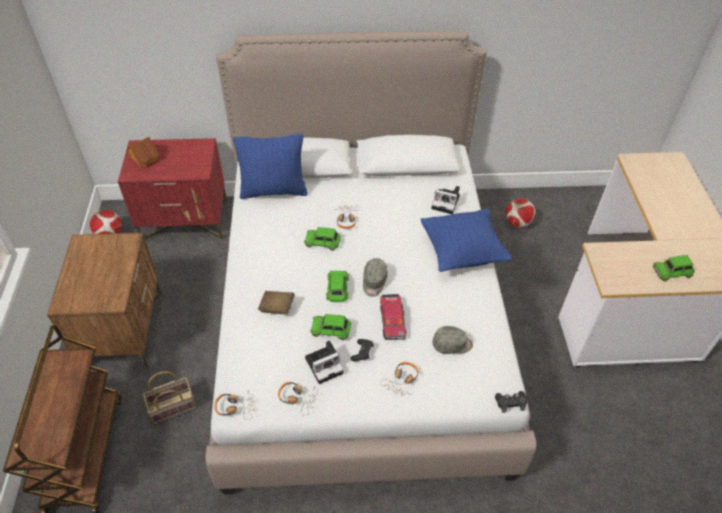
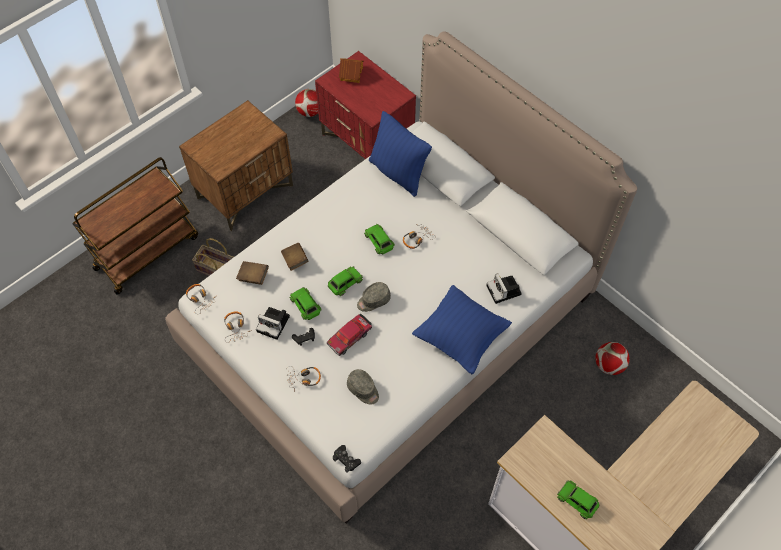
camera: 50 degrees right, 10 degrees up
none -> brown book [236,261,269,285]

